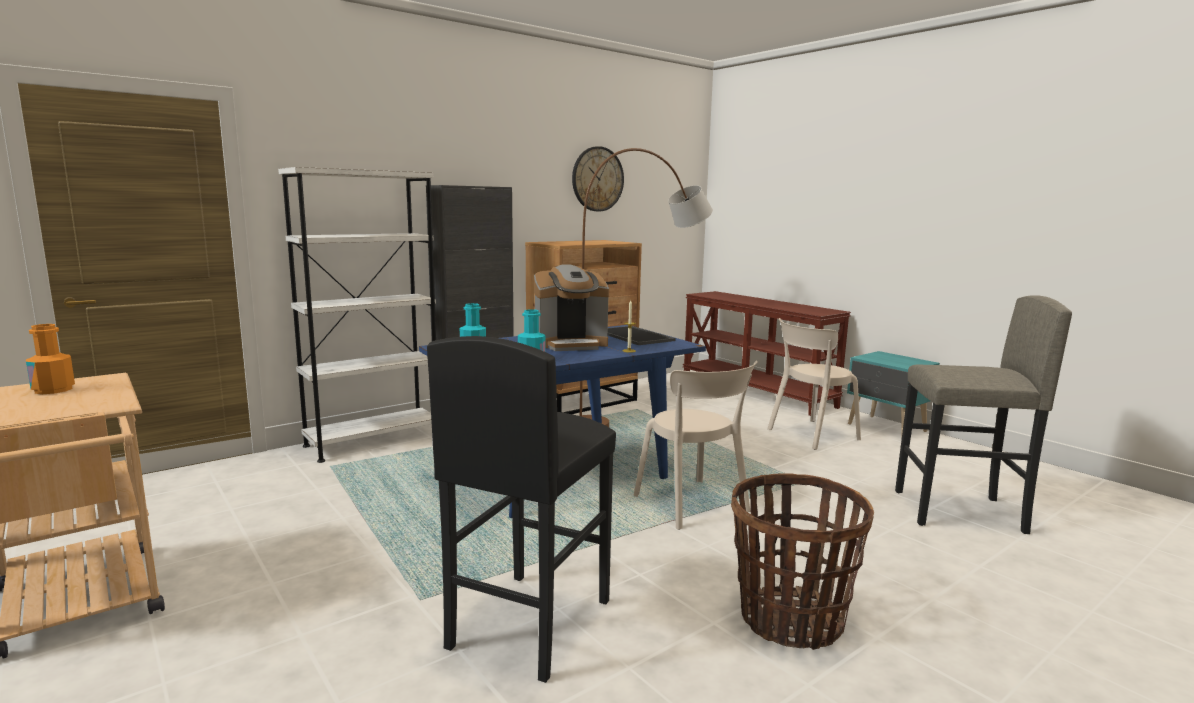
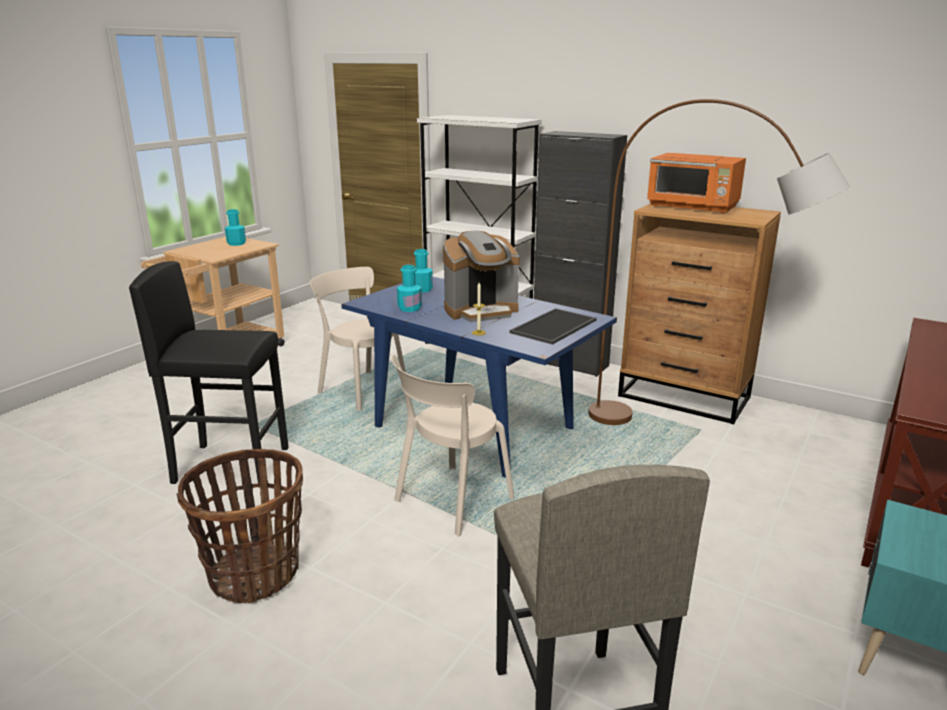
camera: 70 degrees right, 10 degrees up
orange bottle [26,324,75,394] -> turquoise bottle [225,209,246,246]
coffee machine [534,264,609,351] -> coffee machine turned 75 degrees counterclockwise [443,231,520,322]
wall clock [572,146,624,212] -> none
beige chair [767,318,861,450] -> beige chair moved to [310,267,406,411]
none -> orange microwave [647,153,746,214]

